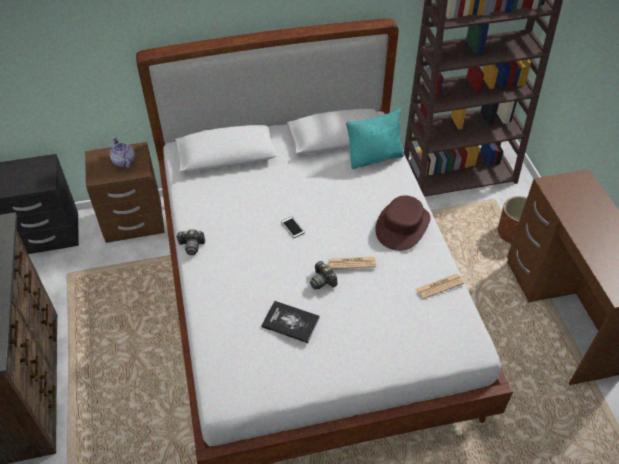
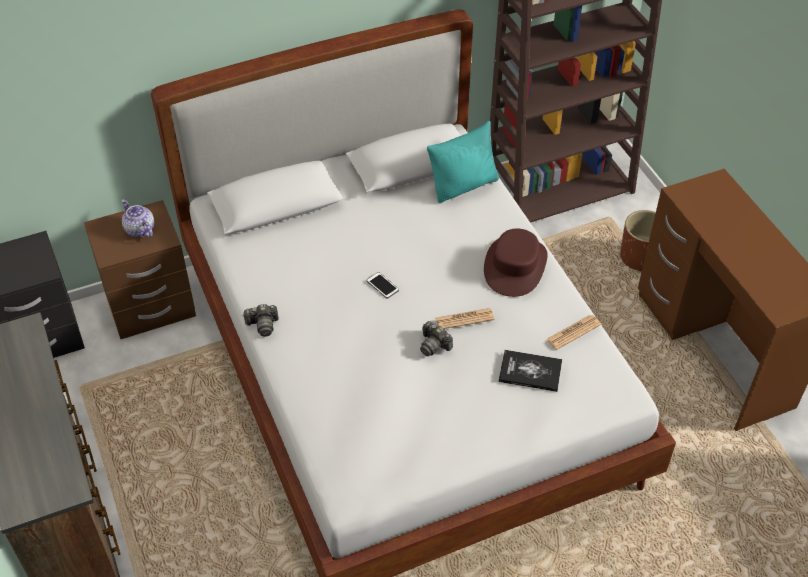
camera: 10 degrees left, 0 degrees up
book [261,301,320,343] -> book moved to [498,350,562,392]

